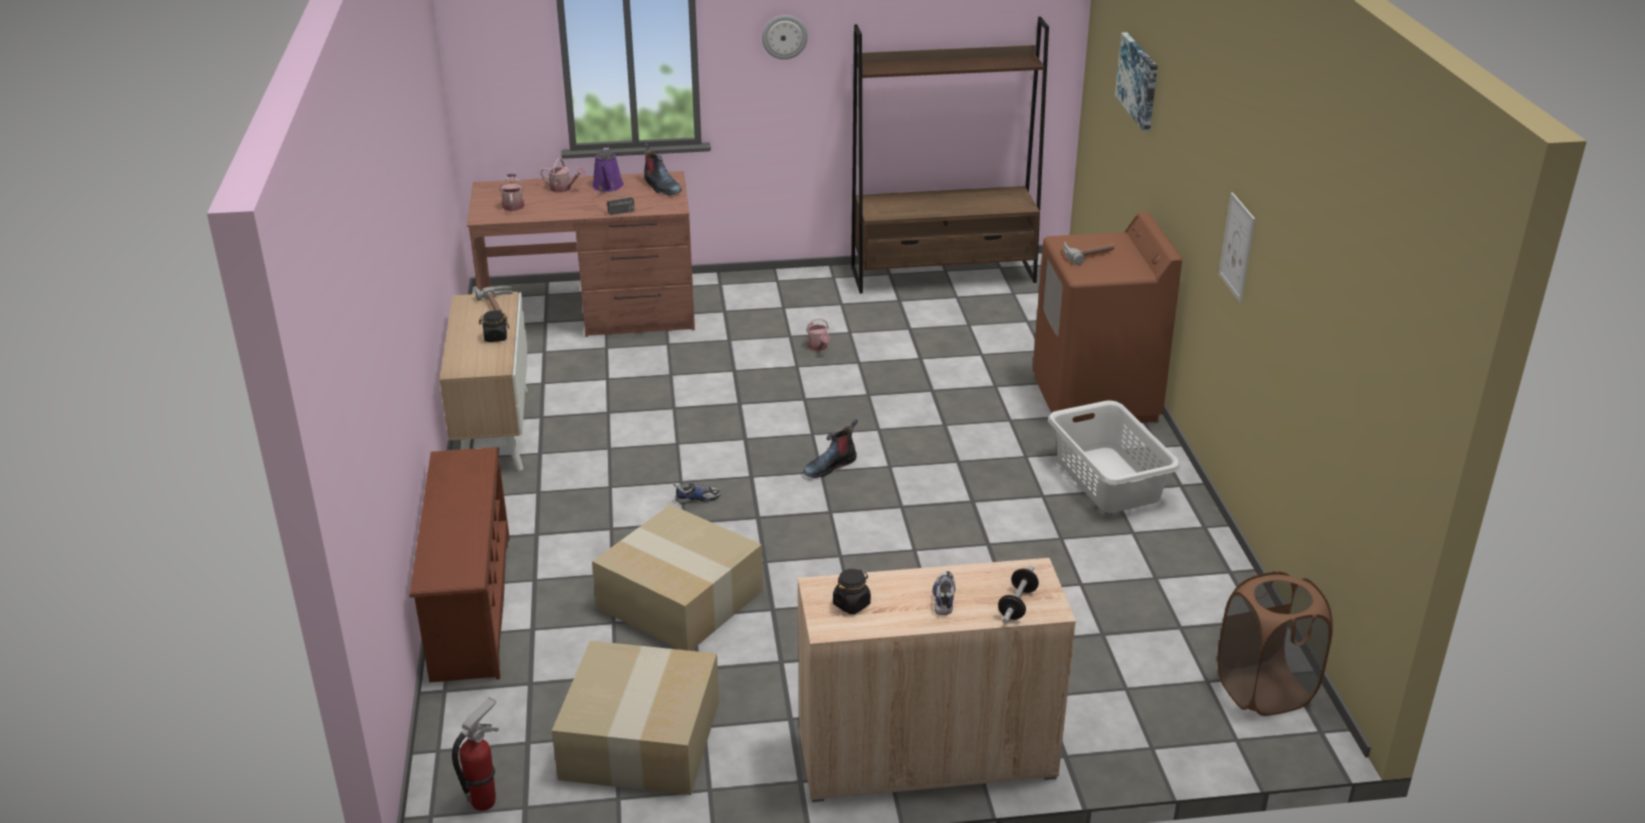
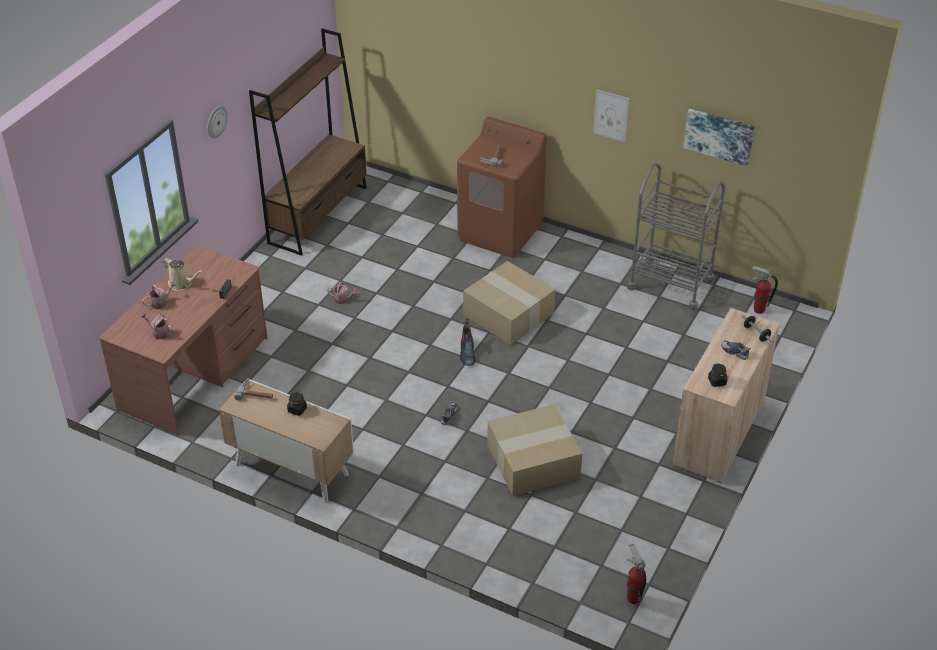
camera: 55 degrees left, 10 degrees up
brown shoe rack [410,447,509,683] -> none
cardboard box [552,641,719,795] -> cardboard box moved to [463,261,556,345]
purple watering can [592,147,624,192] -> beige watering can [162,258,203,291]
boot [644,142,682,195] -> none
grey laundry basket [1048,400,1180,513] -> none
picture [1115,32,1158,132] -> picture moved to [683,109,755,166]
brown laundry basket [1218,571,1333,716] -> fire extinguisher [750,265,778,314]
none -> grey cart [627,163,725,311]

